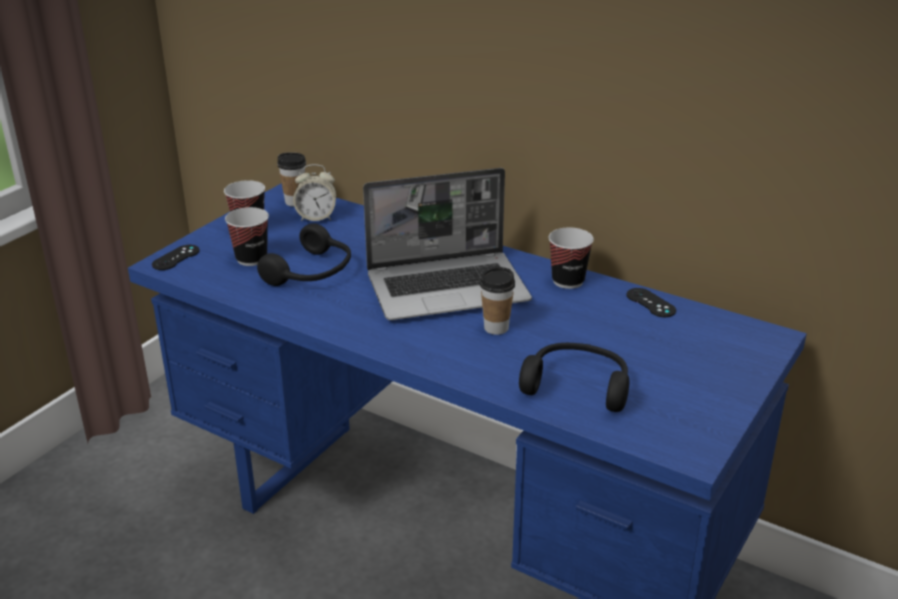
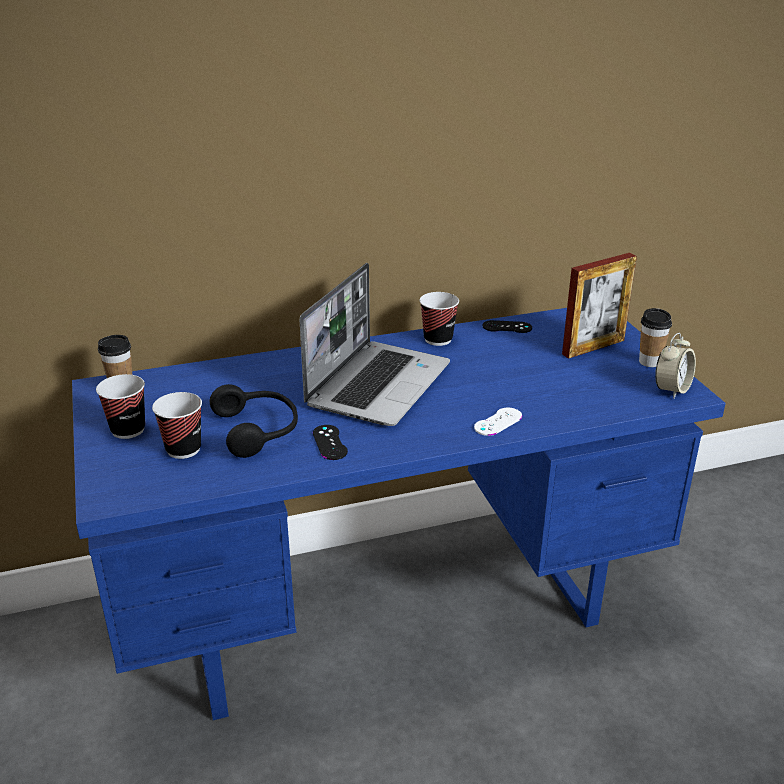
camera: 50 degrees left, 0 degrees up
black game controller [152,245,200,270] -> black game controller moved to [313,425,348,460]
alarm clock [293,164,336,221] -> alarm clock moved to [655,333,696,399]
cup [480,267,515,335] -> cup moved to [639,308,672,367]
black headphones [519,343,629,412] -> none
none -> white game controller [474,408,522,436]
none -> picture frame [562,253,637,359]

